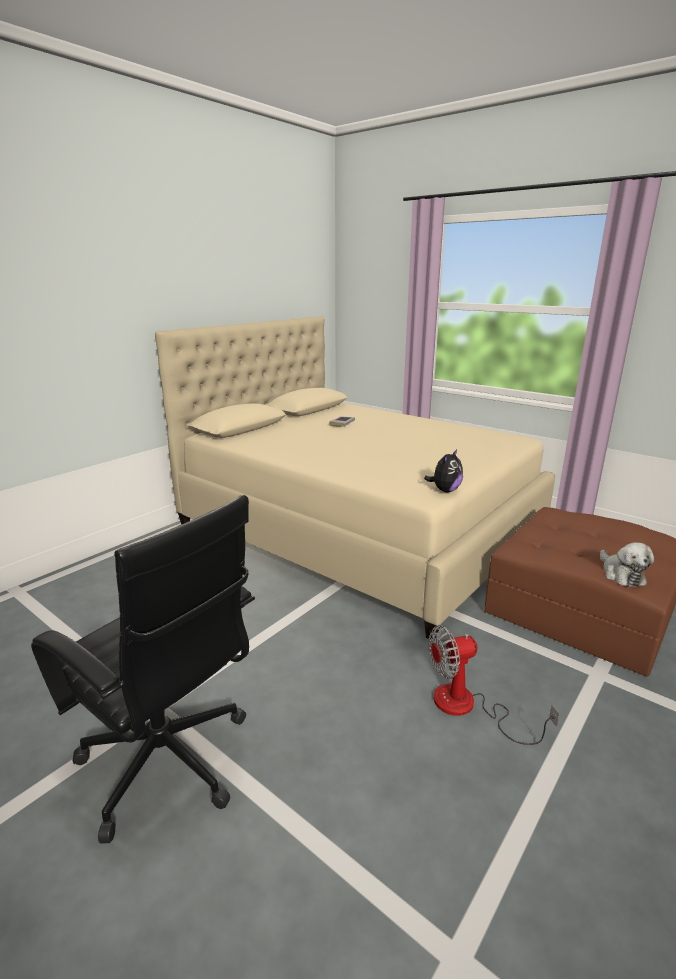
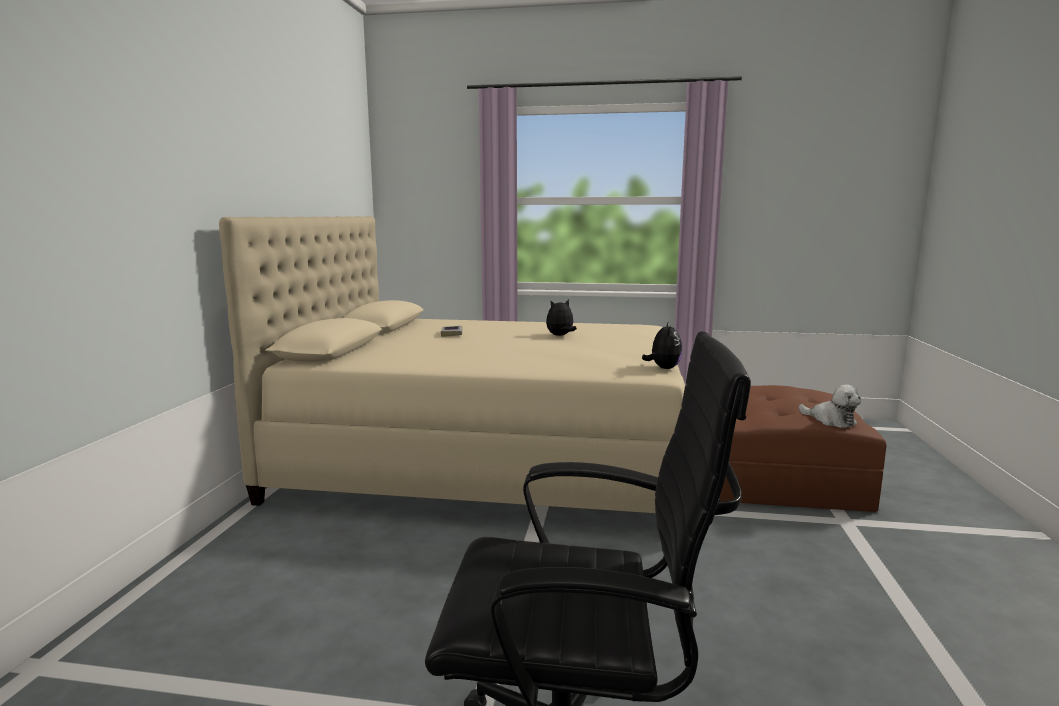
camera: 30 degrees left, 10 degrees down
fan [428,625,560,745] -> none
none -> plush toy [546,299,577,336]

